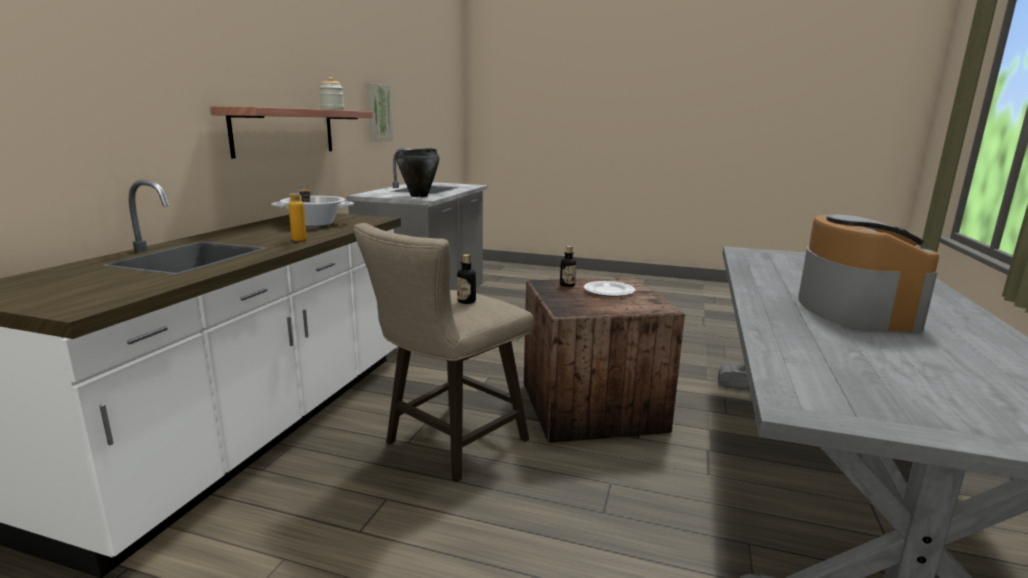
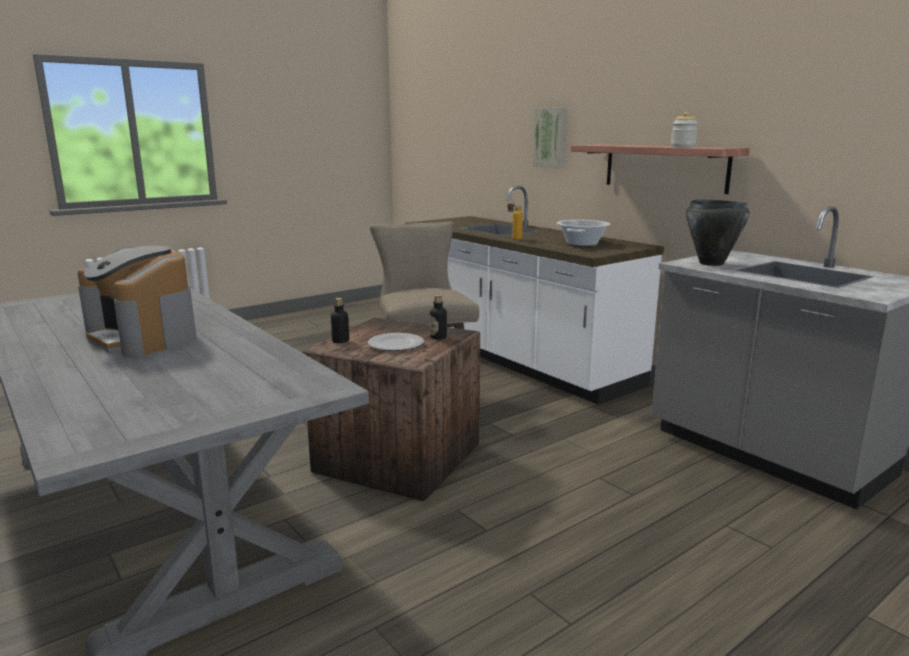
camera: 125 degrees right, 0 degrees up
picture [367,83,393,142] -> picture moved to [533,107,567,168]
bottle [457,254,476,304] -> bottle moved to [331,298,349,343]

